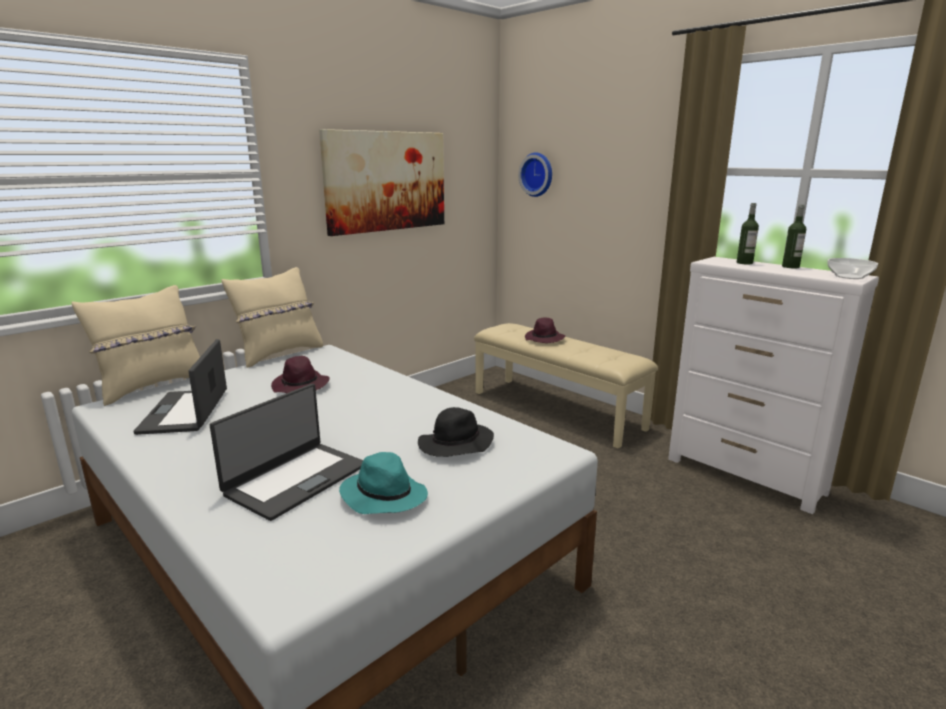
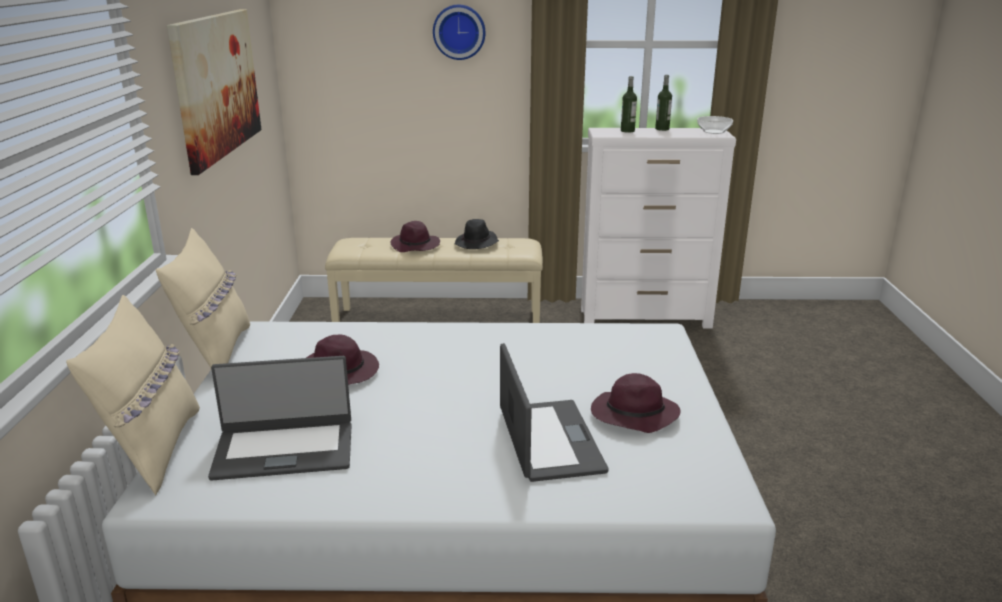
camera: 45 degrees left, 5 degrees up
laptop [133,339,227,435] -> laptop turned 45 degrees counterclockwise [208,356,352,481]
turquoise hat [339,452,428,514] -> purple hat [591,373,680,433]
black hat [418,407,494,457] -> black hat moved to [454,219,499,249]
wall clock [518,152,552,197] -> wall clock moved to [433,5,486,60]

